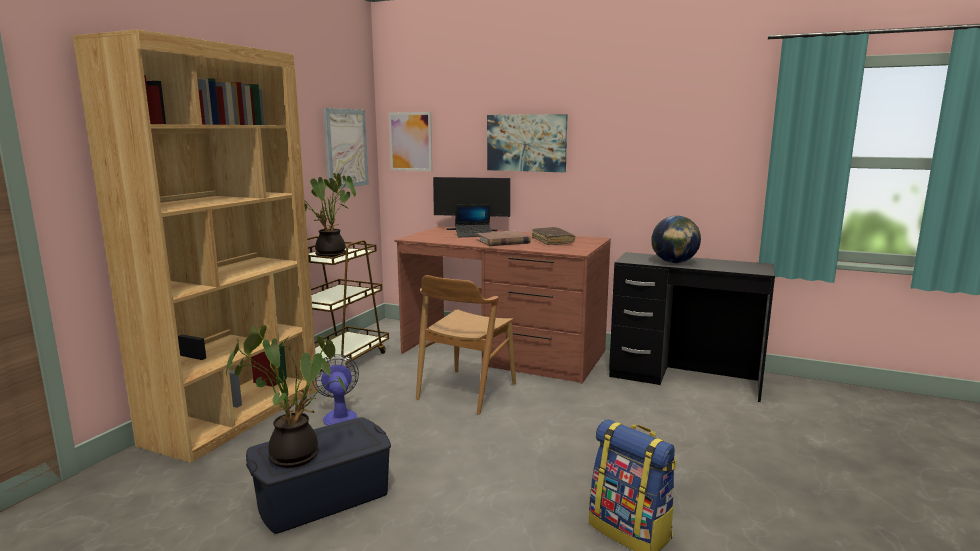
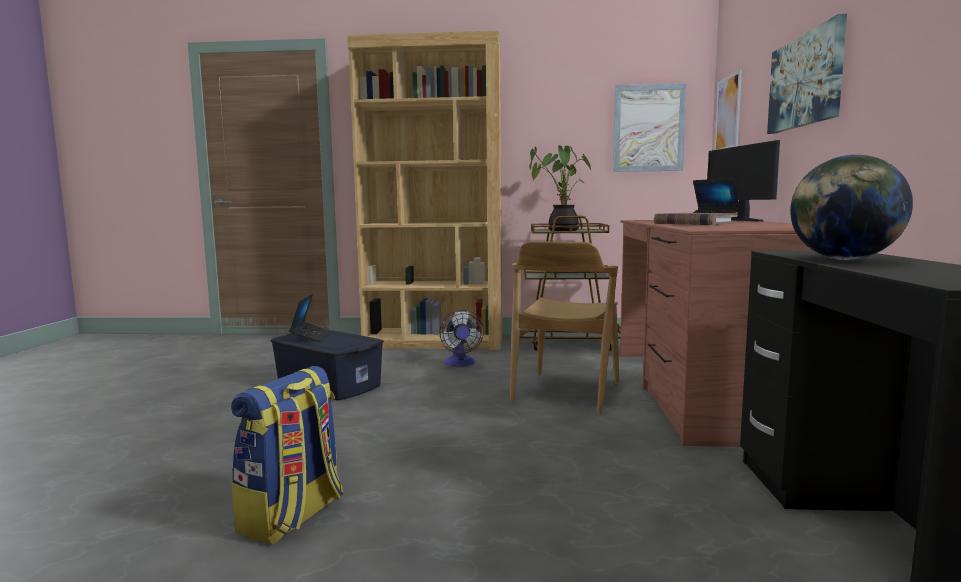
camera: 70 degrees right, 5 degrees down
potted plant [226,325,346,468] -> laptop [289,294,332,342]
fan [312,354,359,426] -> fan turned 120 degrees clockwise [439,310,484,366]
brown chair [416,275,516,415] -> brown chair turned 75 degrees counterclockwise [510,241,619,415]
brown book [532,227,575,245] -> none

